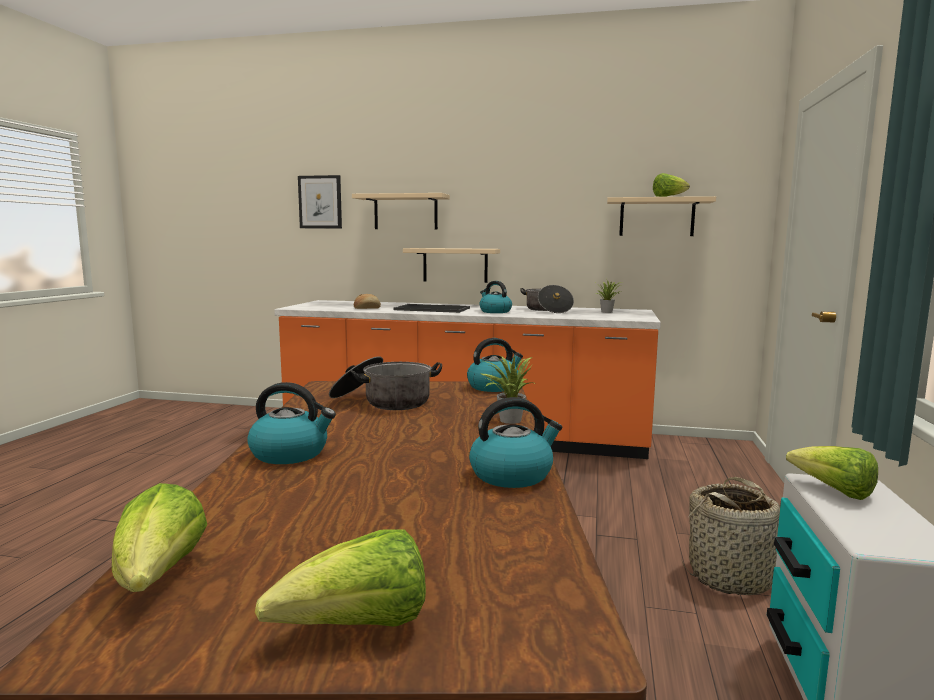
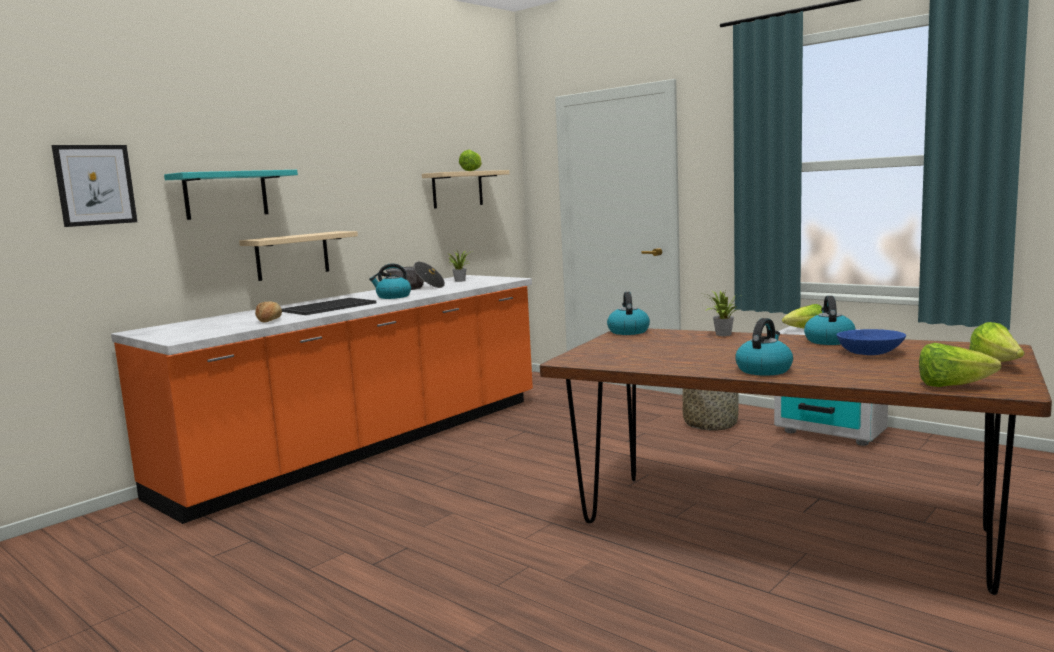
camera: 60 degrees left, 0 degrees up
cooking pot [329,357,442,410] -> none
beige shelf [352,193,450,229] -> turquoise shelf [164,170,298,220]
none -> blue bowl [836,329,906,355]

